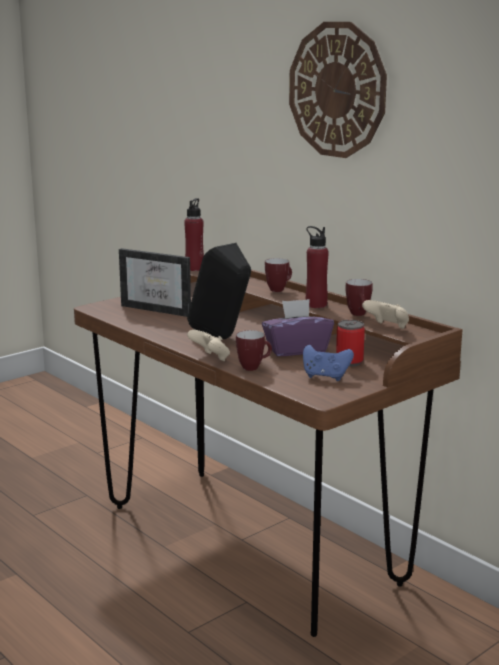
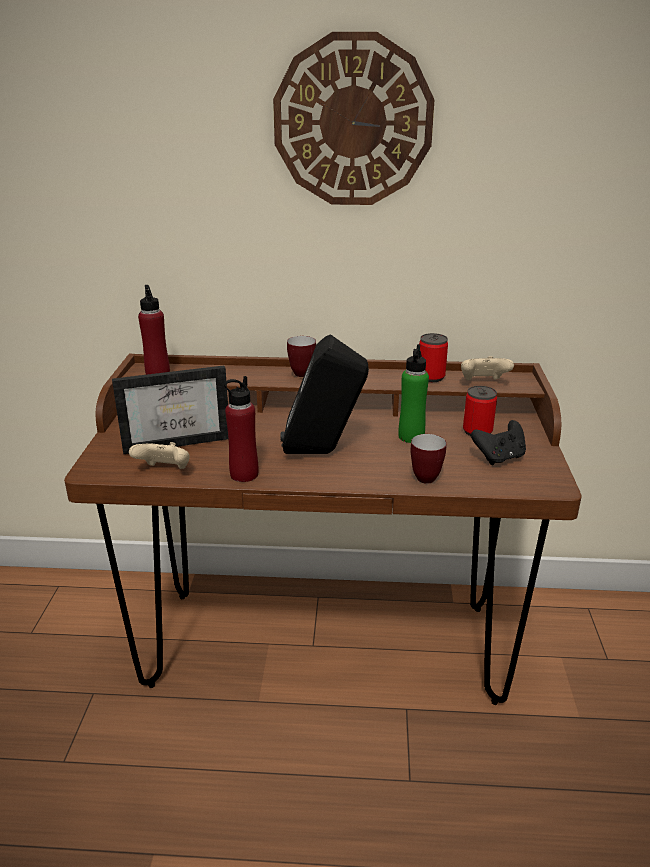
camera: 45 degrees left, 10 degrees up
beige game controller [187,330,230,361] -> beige game controller moved to [129,442,190,469]
purple tissue box [262,299,334,356] -> green bottle [399,344,429,443]
blue game controller [303,345,354,381] -> black game controller [471,420,526,465]
red bottle [306,226,329,308] -> red bottle moved to [224,376,258,482]
mug [346,279,373,316] -> can [419,333,448,382]

